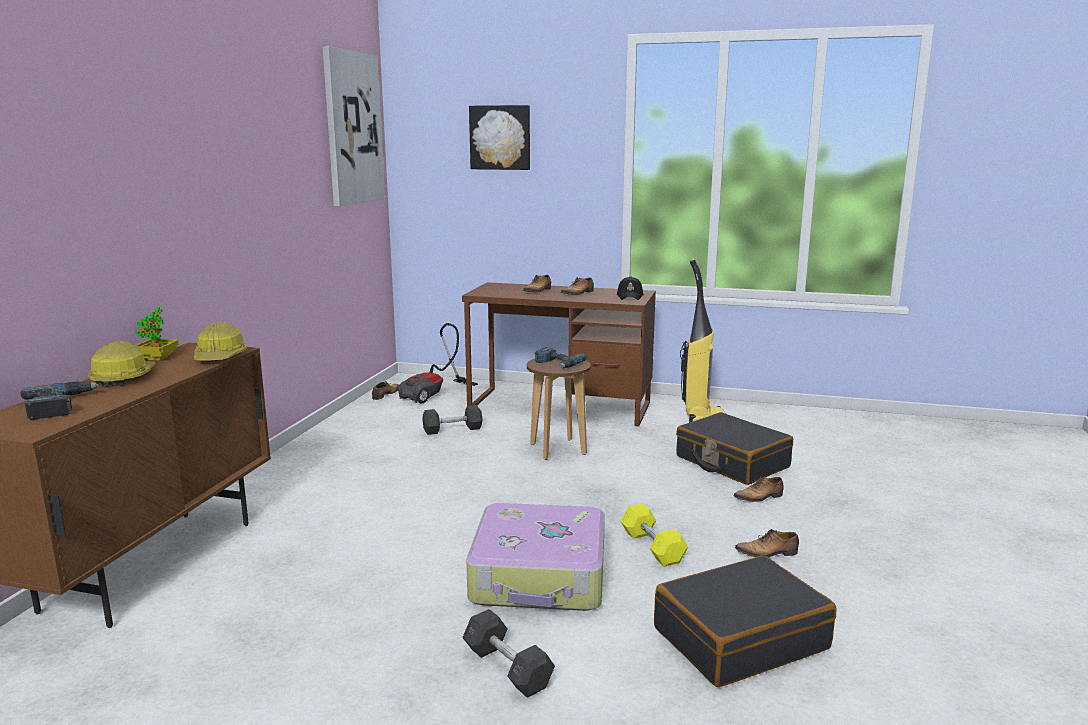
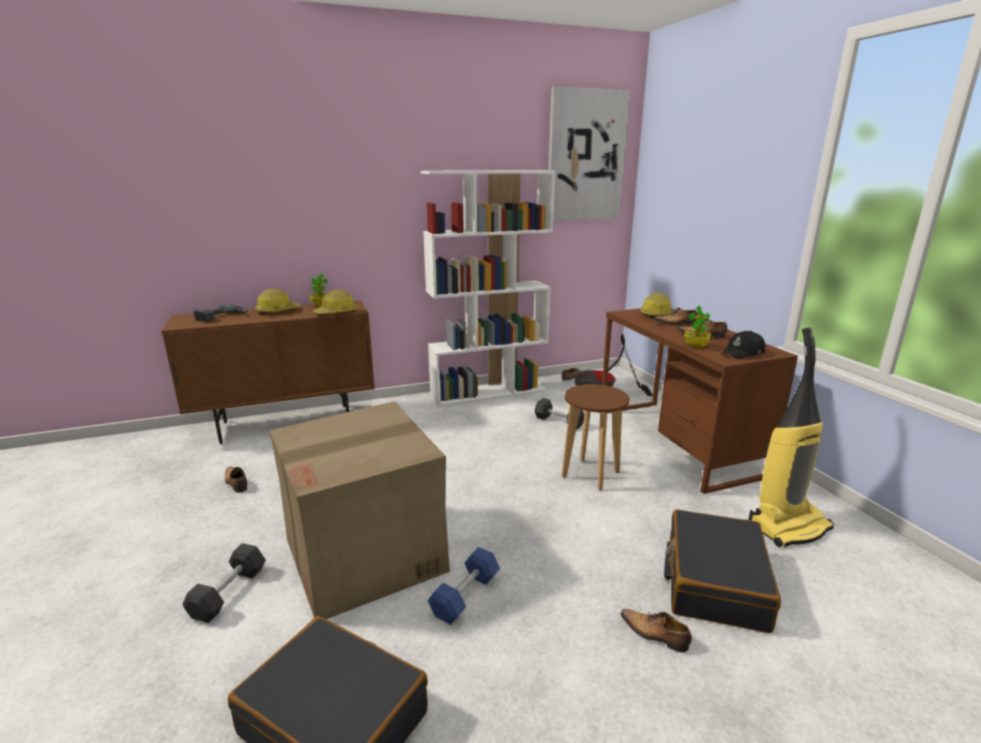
camera: 55 degrees right, 5 degrees up
suitcase [466,503,605,611] -> cardboard box [269,401,450,619]
picture [469,105,530,170] -> none
power drill [534,347,587,369] -> none
yellow dumbbell [620,504,688,567] -> blue dumbbell [428,547,500,625]
shoe [735,529,799,558] -> shoe moved to [225,466,247,493]
none -> white bookcase [421,170,555,407]
none -> hard hat [640,292,673,319]
none -> potted plant [684,305,711,348]

